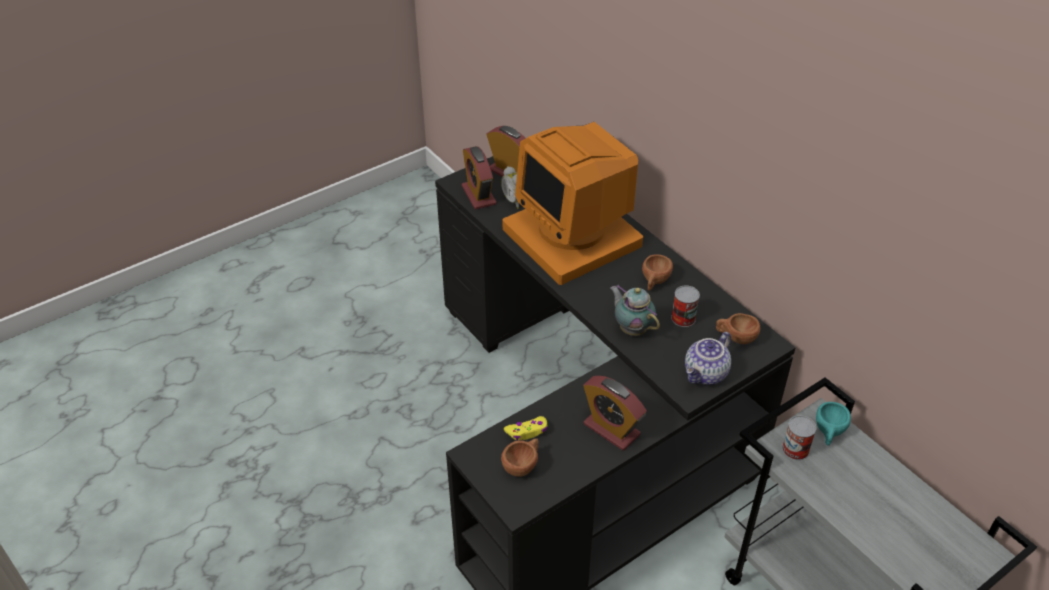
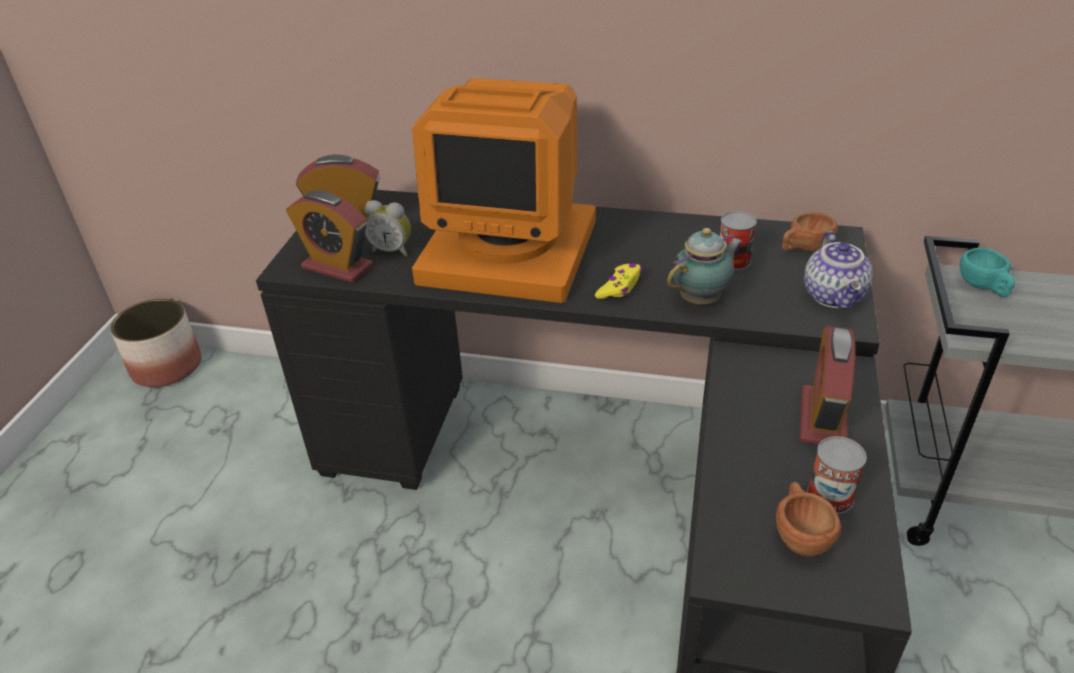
camera: 40 degrees left, 5 degrees down
yellow game controller [504,416,547,440] -> yellow game controller moved to [595,263,642,299]
alarm clock [583,376,647,450] -> alarm clock turned 105 degrees clockwise [799,326,855,445]
teapot [610,285,660,336] -> teapot turned 135 degrees clockwise [667,228,743,304]
brown cup [642,254,673,291] -> none
can [782,415,817,460] -> can moved to [807,436,867,514]
none -> planter [110,299,202,387]

